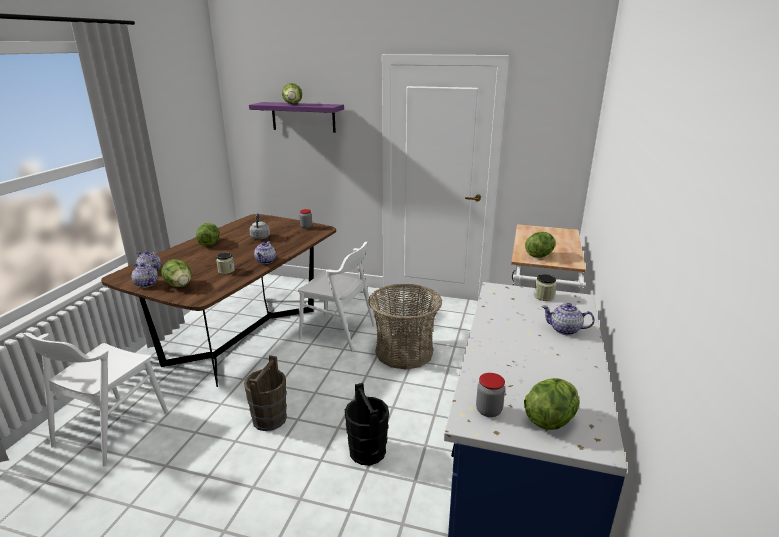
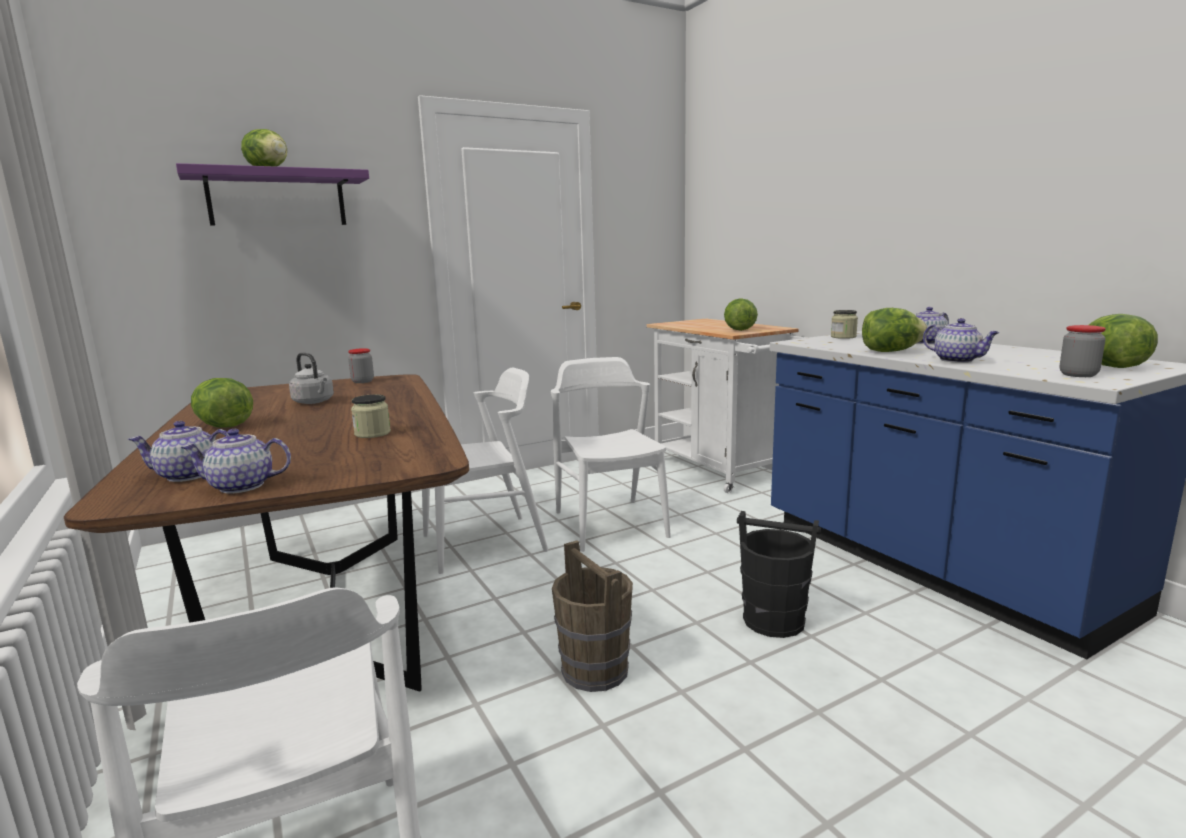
camera: 45 degrees left, 10 degrees down
lettuce [161,259,192,287] -> lettuce moved to [862,308,928,352]
teapot [254,241,276,264] -> teapot moved to [923,318,999,363]
basket [368,283,442,370] -> white chair [551,357,671,552]

